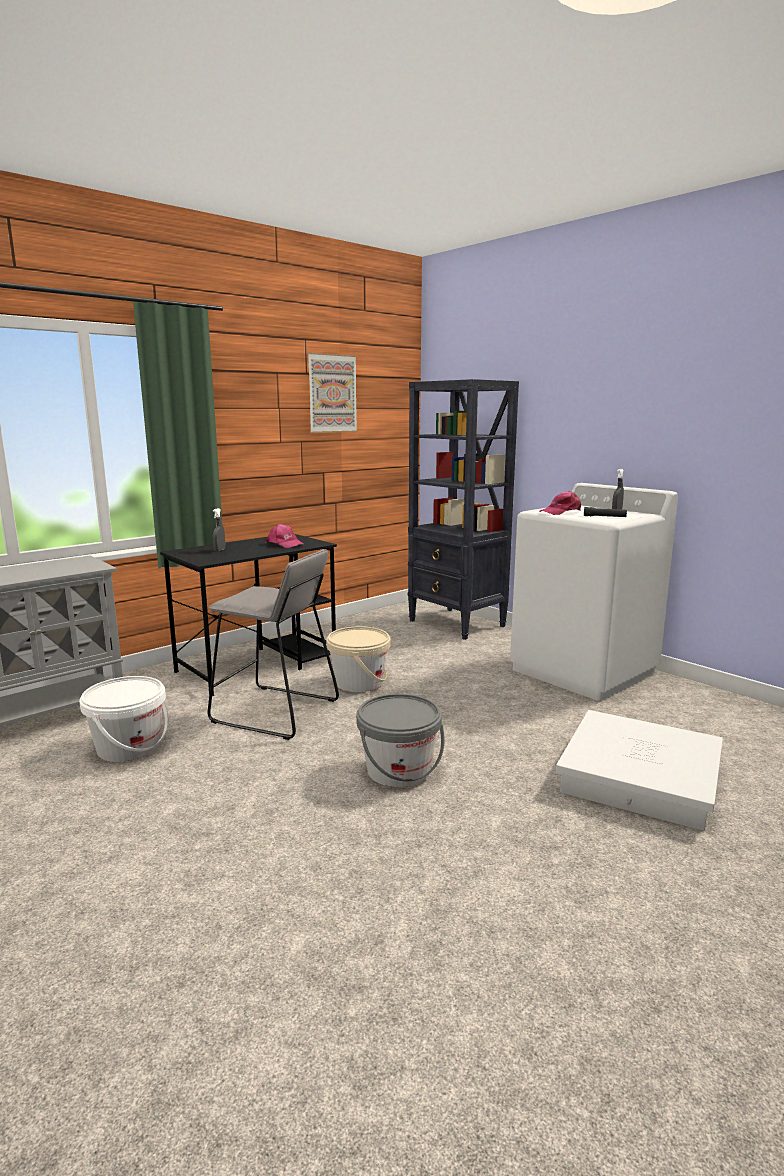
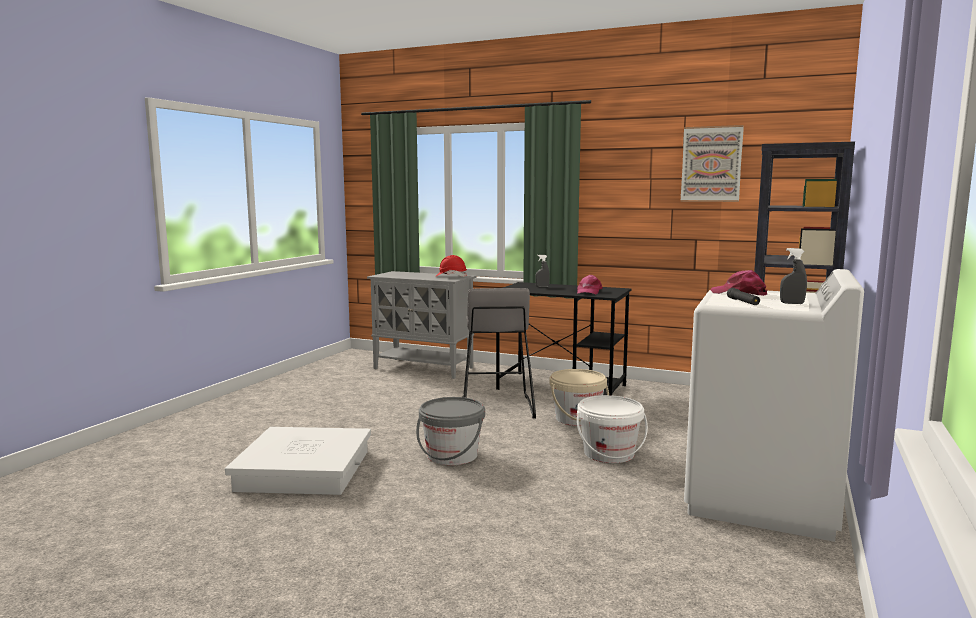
camera: 65 degrees right, 5 degrees down
white bucket [79,676,169,762] -> white bucket moved to [577,395,648,463]
white storage box [556,710,723,831] -> white storage box moved to [225,427,371,495]
none -> red hard hat [435,255,467,277]

